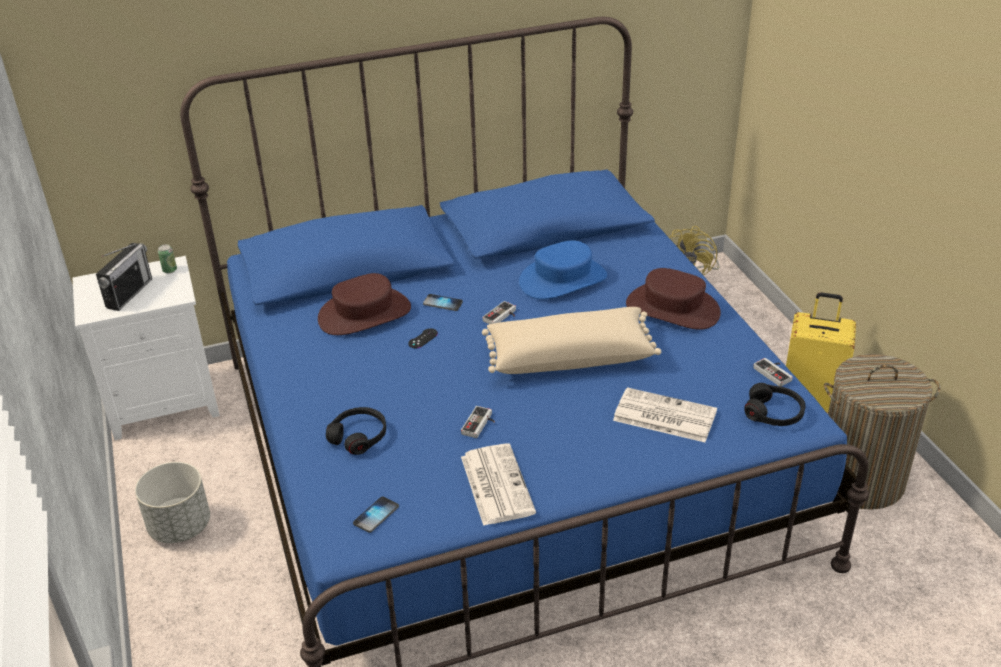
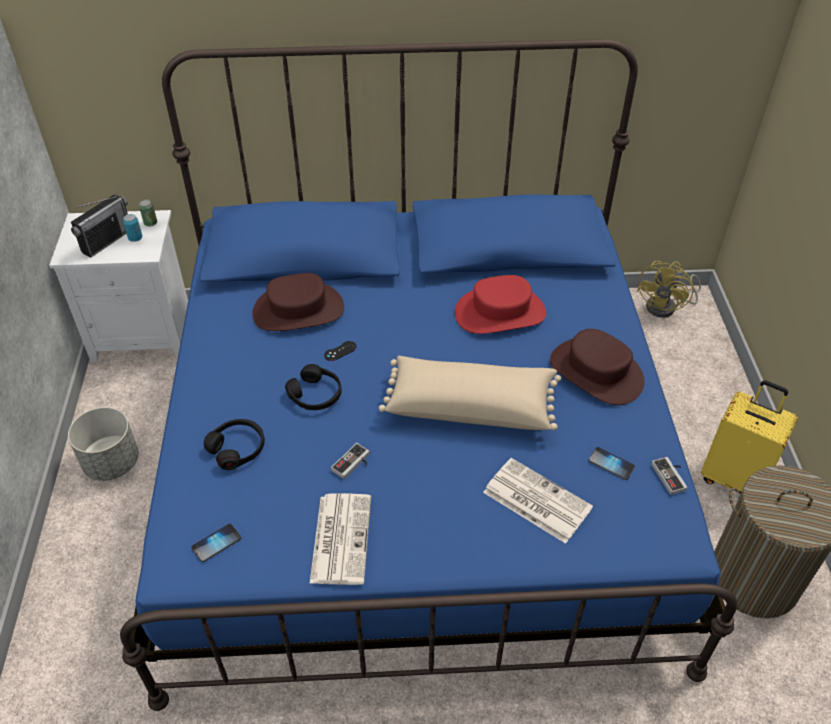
camera: 15 degrees right, 10 degrees up
phone [423,294,463,311] -> phone moved to [589,447,635,480]
game controller [483,301,516,324] -> none
blue hat [519,240,607,299] -> red hat [455,275,546,334]
black headphones [744,383,805,426] -> black headphones moved to [285,364,342,410]
none -> can [123,214,142,242]

